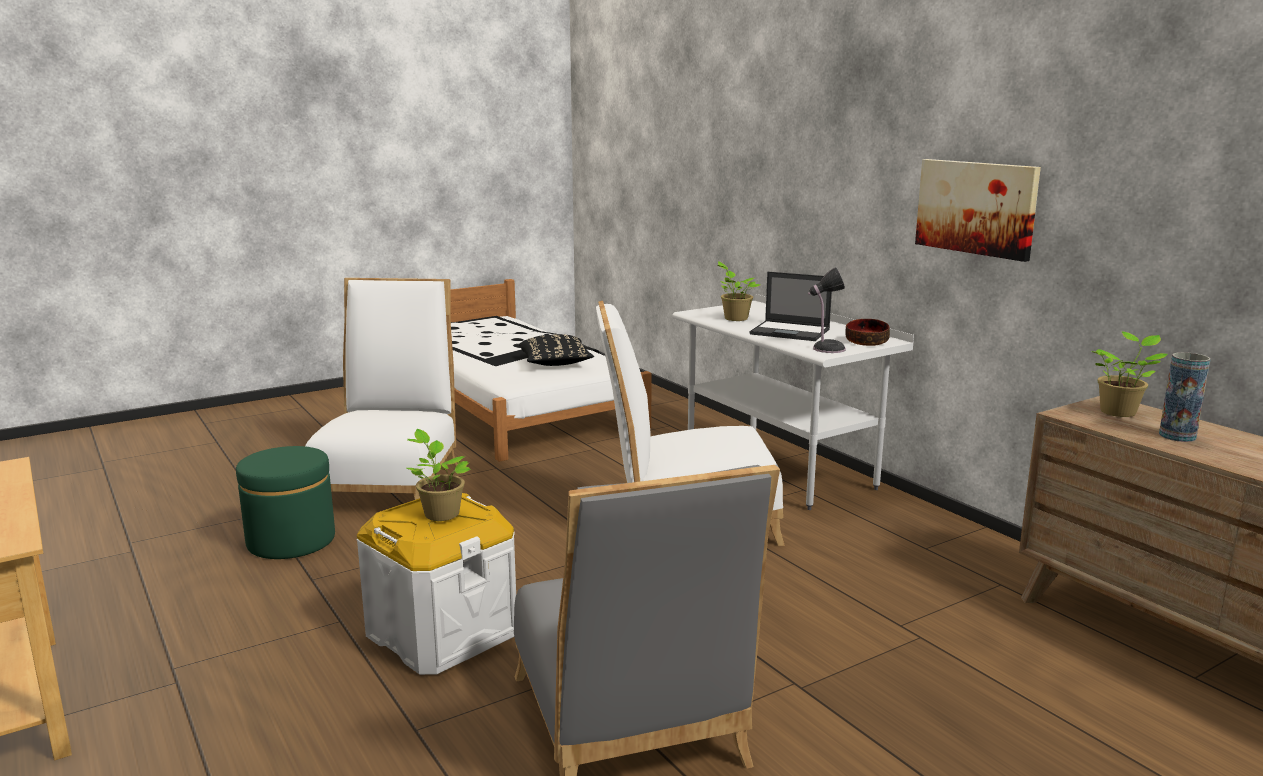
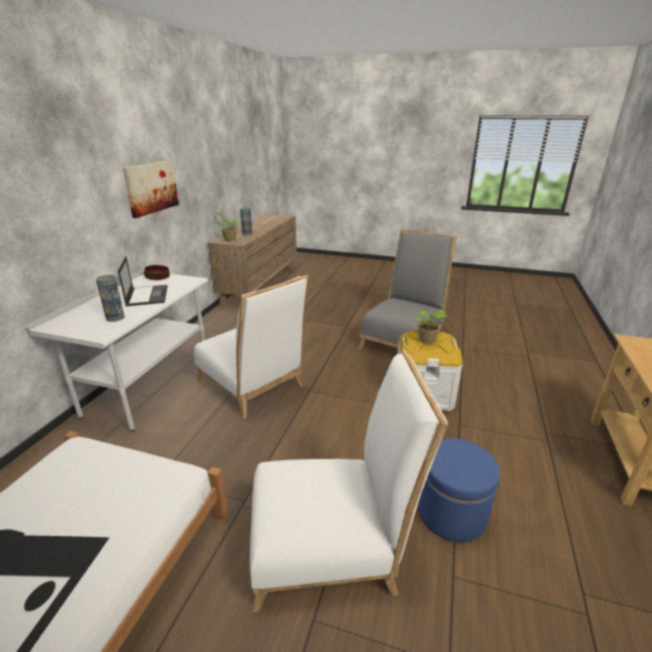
camera: 130 degrees left, 10 degrees up
green ottoman [236,446,335,559] -> blue ottoman [418,438,500,542]
white chair [305,278,458,500] -> white chair turned 150 degrees counterclockwise [250,349,448,612]
black pillow [519,334,594,366] -> none
potted plant [718,261,760,321] -> vase [96,275,125,322]
table lamp [808,267,846,353] -> none

